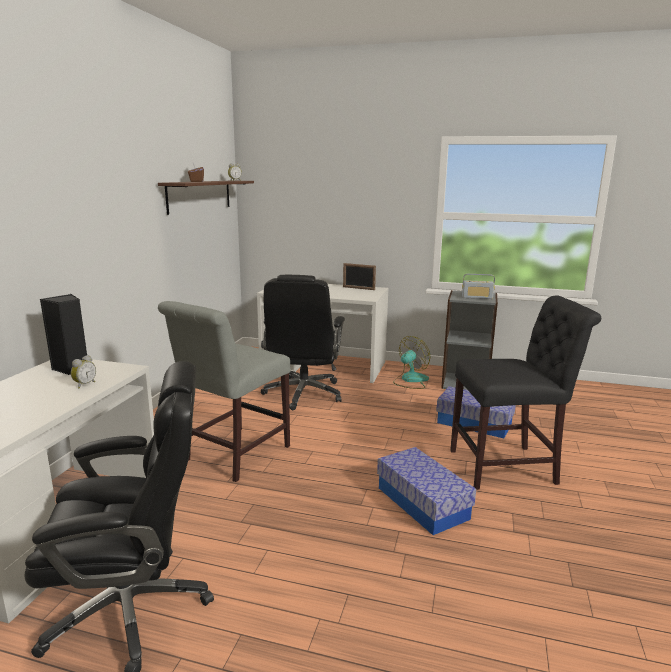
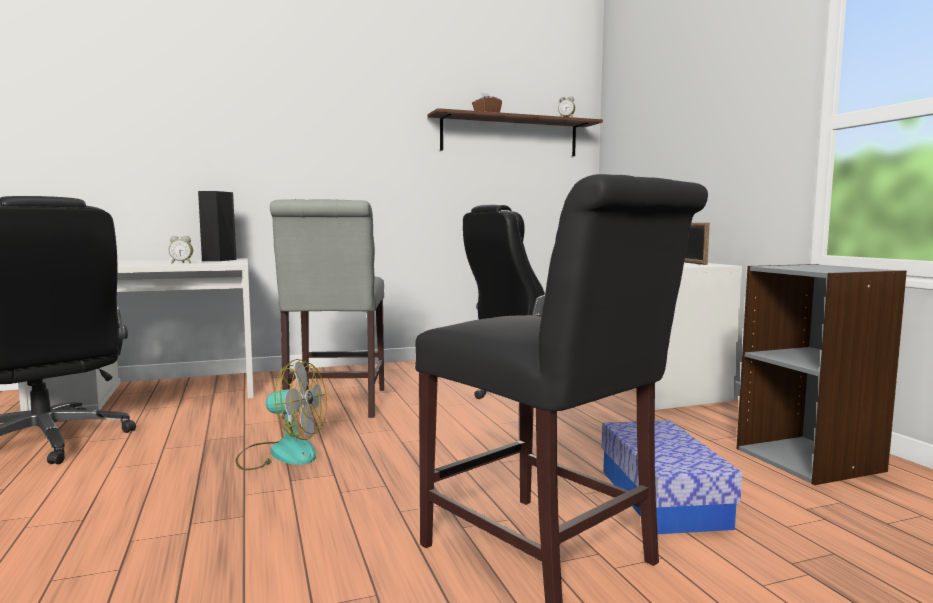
camera: 55 degrees right, 10 degrees down
grey chair [158,301,290,482] -> grey chair turned 90 degrees counterclockwise [270,199,384,419]
storage box [377,447,476,535] -> none
fan [393,336,430,389] -> fan moved to [235,359,327,470]
radio [462,274,495,299] -> none

